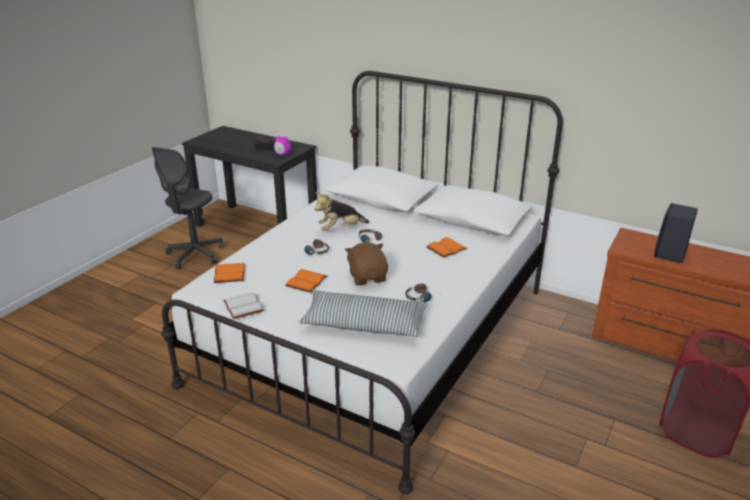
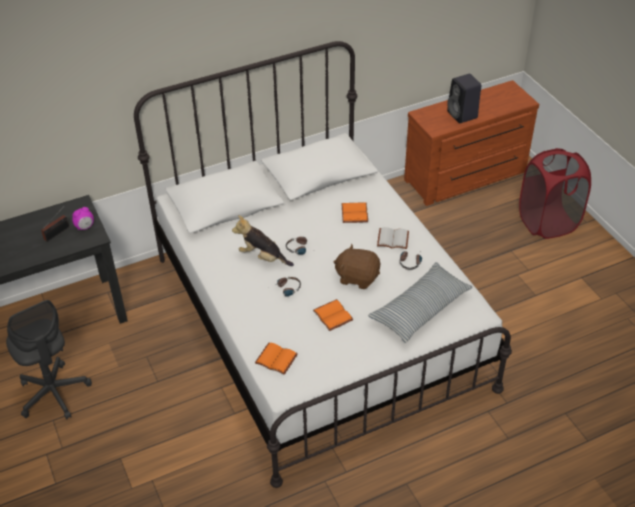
camera: 55 degrees left, 15 degrees up
white book [223,292,264,319] -> white book moved to [377,227,409,249]
plush toy [315,192,369,231] -> plush toy turned 105 degrees clockwise [232,215,294,266]

